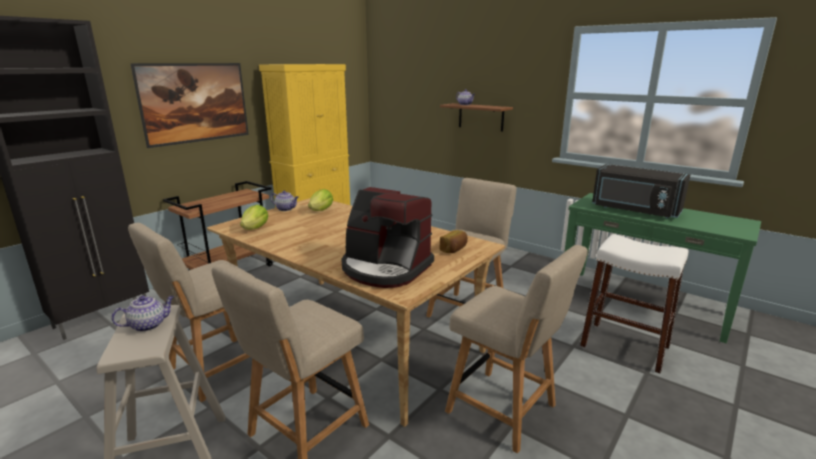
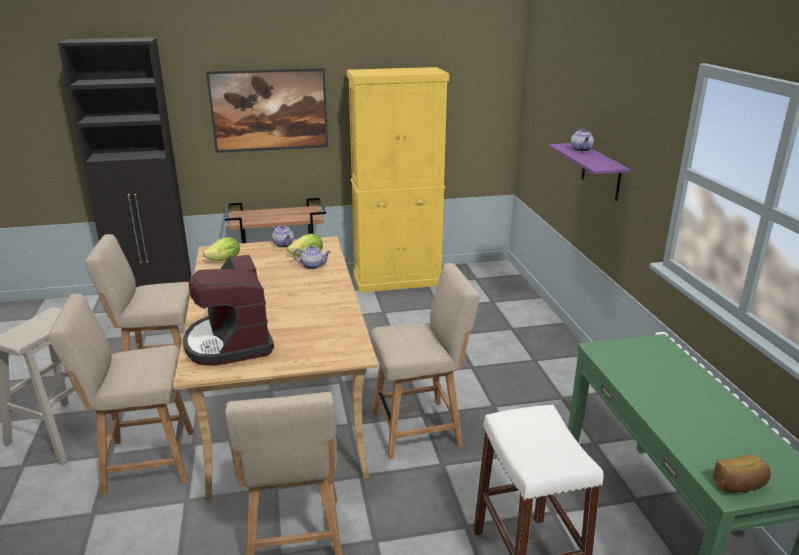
camera: 40 degrees right, 5 degrees up
teapot [111,296,174,332] -> teapot moved to [293,245,331,269]
brown shelf [440,103,513,131] -> purple shelf [549,143,630,201]
bread [440,230,468,253] -> bread moved to [713,454,771,493]
black microwave [592,164,690,219] -> none

